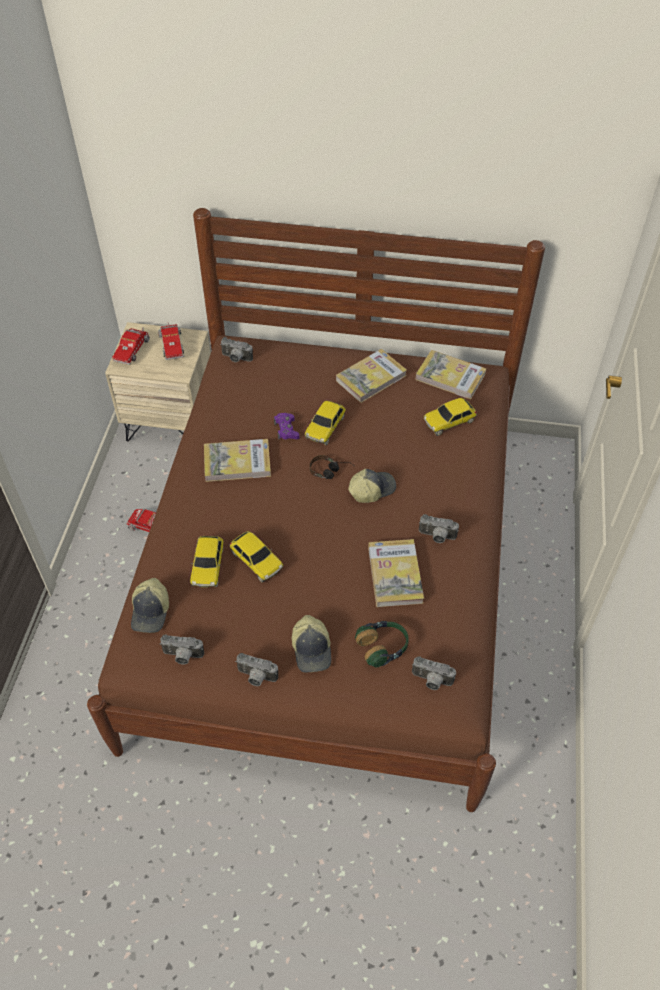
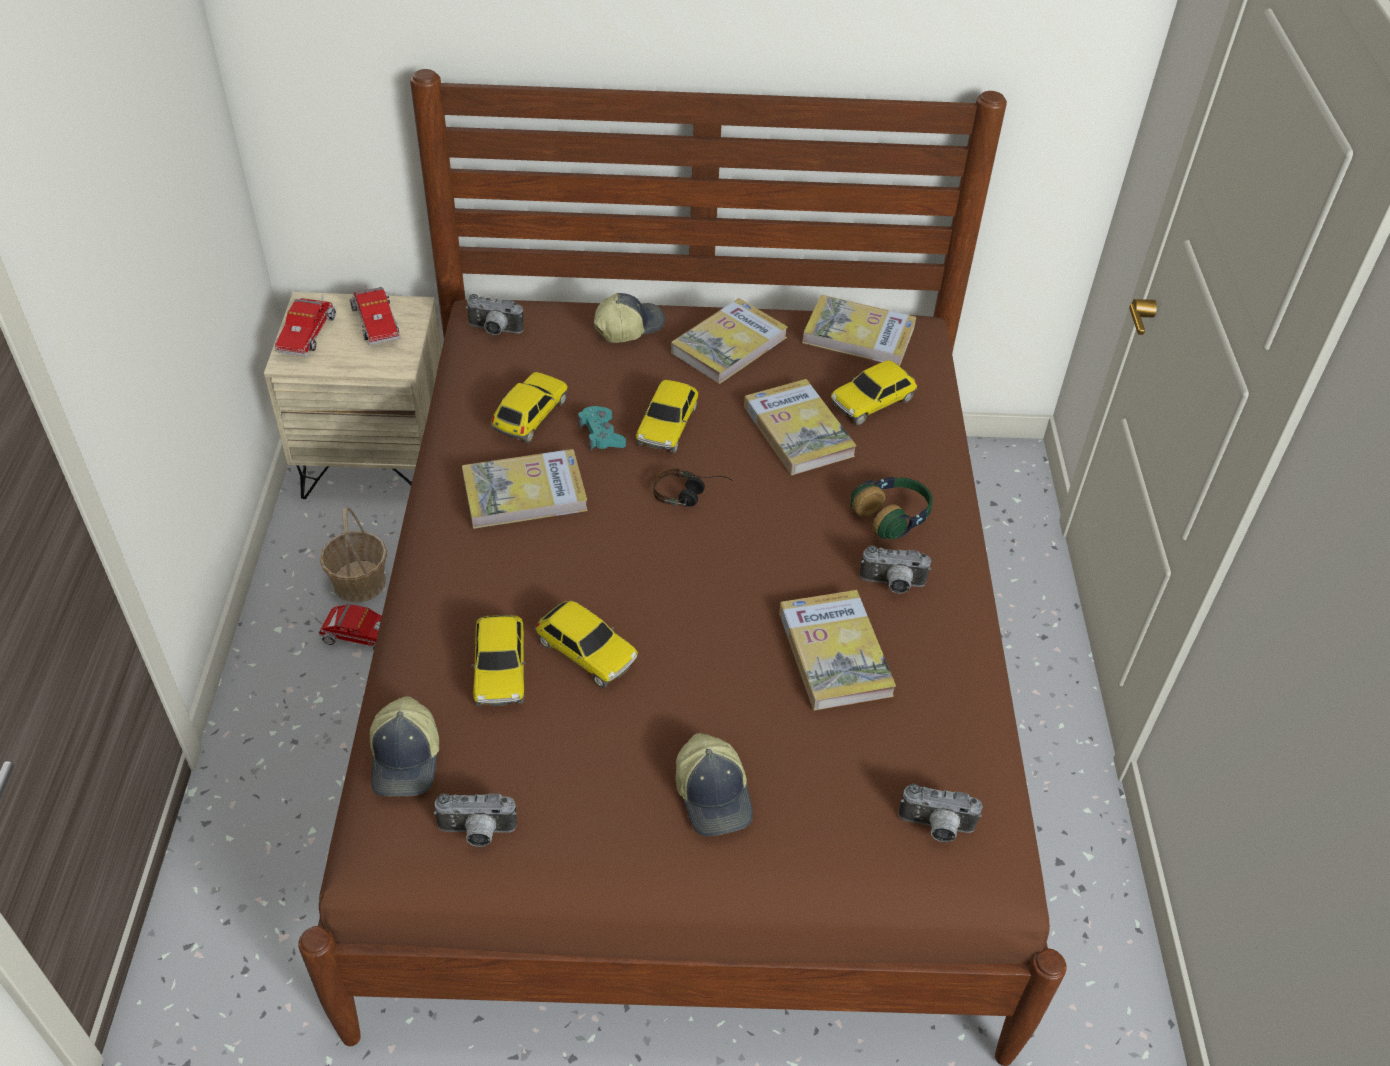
camera: 10 degrees left, 5 degrees down
camera [235,653,278,686] -> none
purple game controller [274,413,300,439] -> turquoise game controller [578,406,626,451]
cap [348,469,396,503] -> cap moved to [594,293,665,343]
headphones [355,621,409,667] -> headphones moved to [851,477,933,539]
none -> basket [320,507,387,602]
none -> toy car [491,372,568,443]
none -> book [744,379,857,475]

